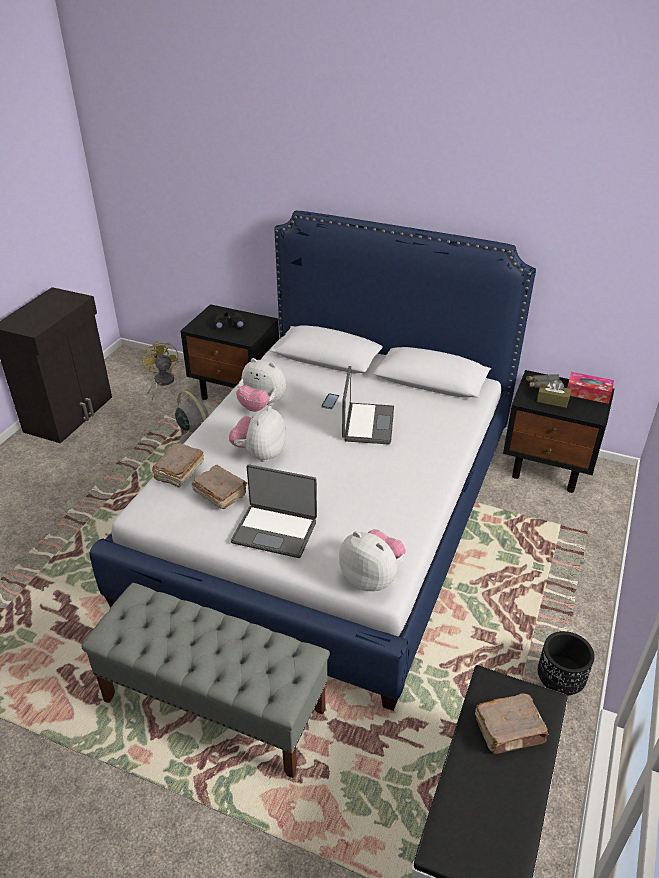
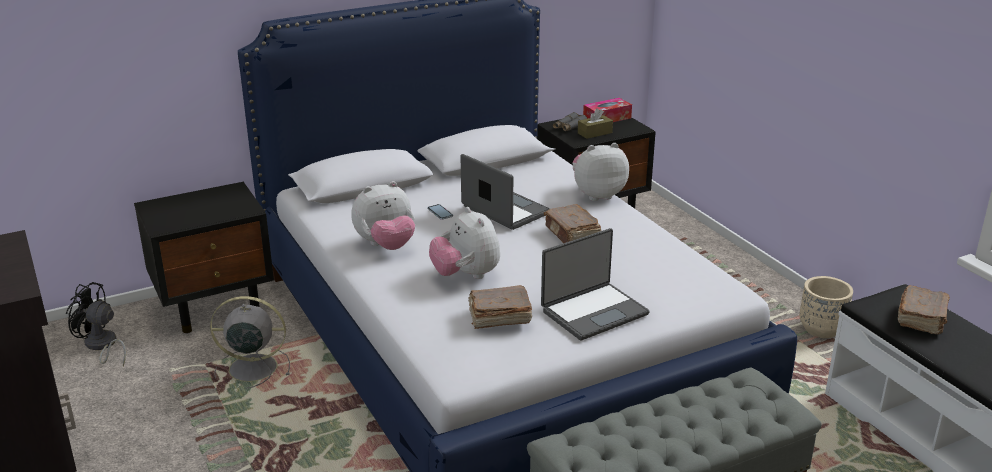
camera: 50 degrees left, 10 degrees down
yellow fan [142,341,178,401] -> black fan [66,282,126,367]
brown book [152,443,204,488] -> brown book moved to [544,204,602,243]
black binoculars [214,309,245,330] -> none
plush toy [339,529,406,591] -> plush toy moved to [572,143,629,201]
black planter [538,631,595,696] -> beige planter [799,276,853,338]

